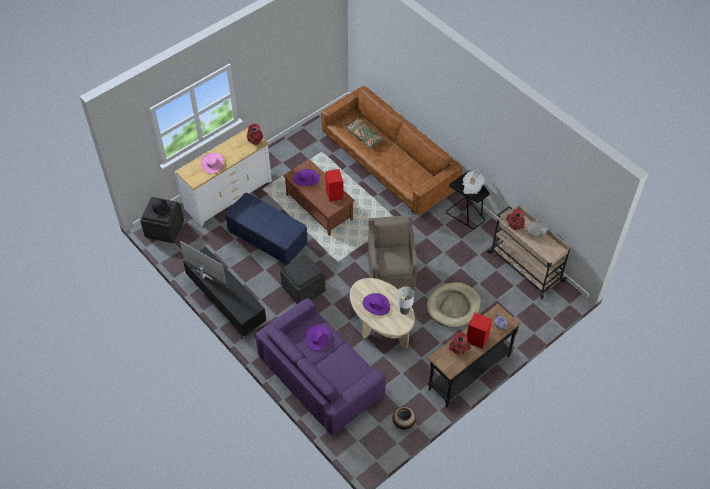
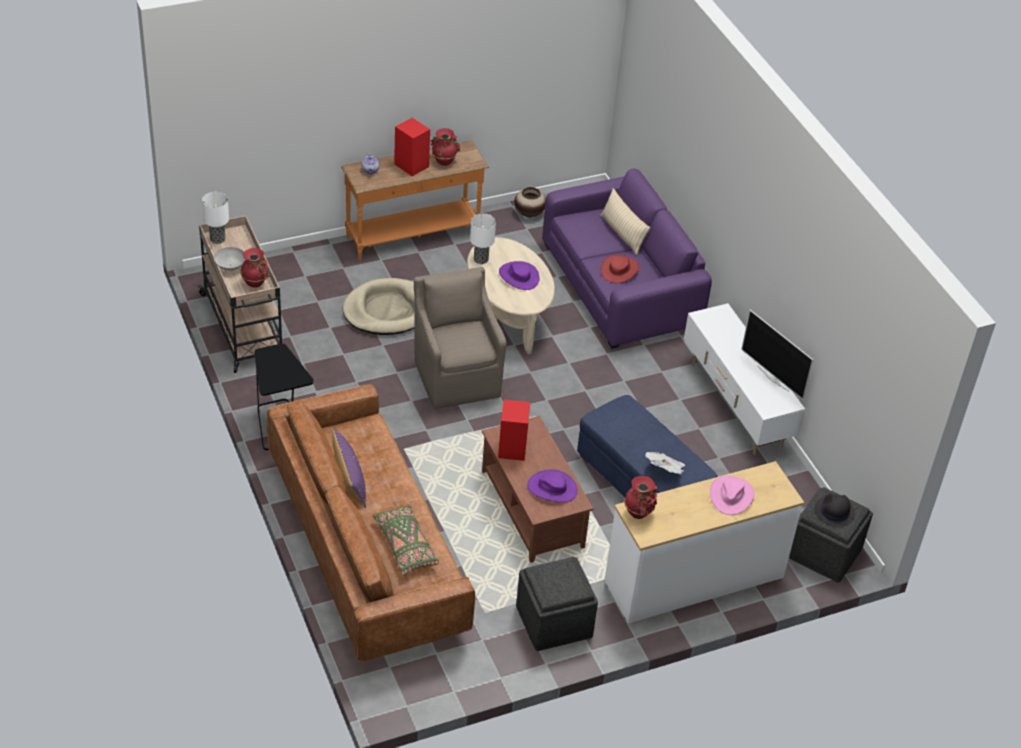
camera: 165 degrees left, 10 degrees down
black tv stand [183,246,266,338] -> white tv stand [684,303,805,455]
grey ottoman [280,254,325,304] -> grey ottoman moved to [516,557,598,651]
purple hat [305,325,330,351] -> red hat [601,255,639,283]
brown armchair [368,215,418,291] -> brown armchair turned 150 degrees clockwise [414,267,507,409]
black console table [428,304,520,407] -> orange console table [341,141,489,261]
newspaper [462,170,485,194] -> newspaper moved to [645,452,685,474]
none -> table lamp [202,192,229,244]
none -> purple pillow [332,428,366,508]
none -> beige pillow [600,188,650,256]

